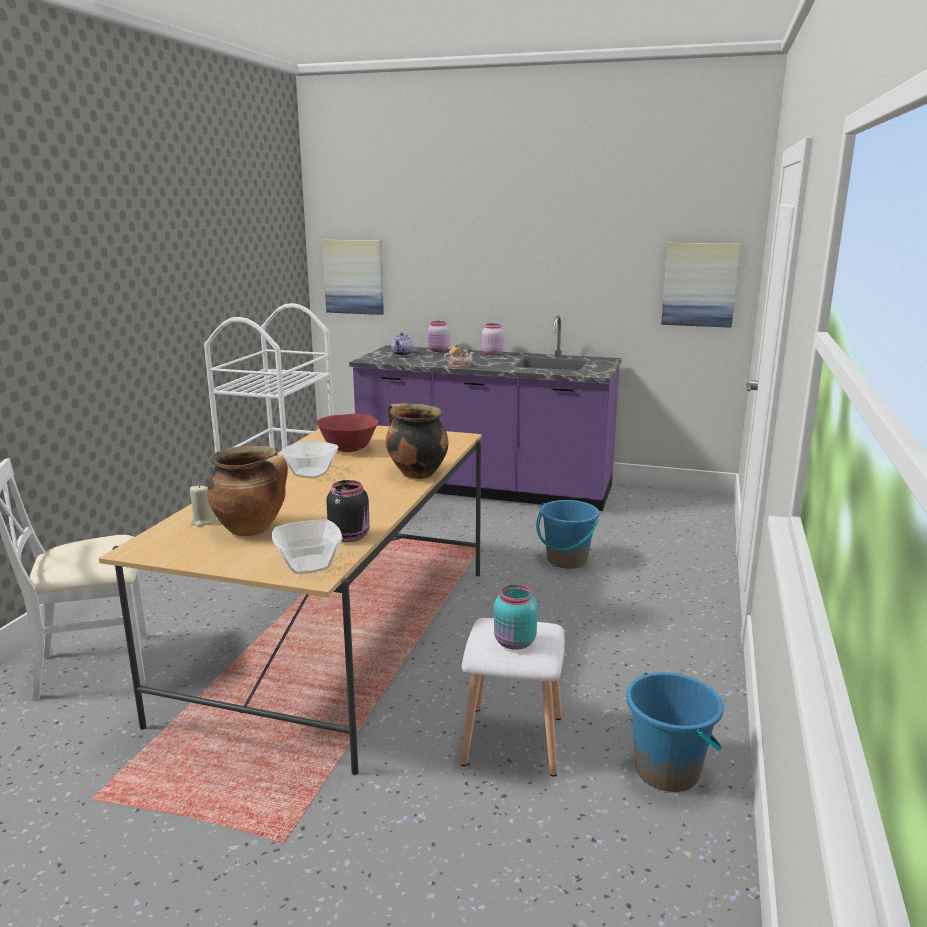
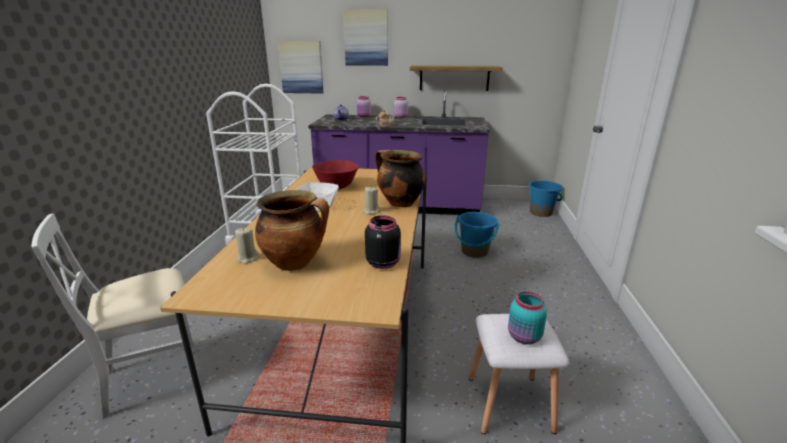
camera: 10 degrees left, 5 degrees up
bowl [272,520,342,574] -> none
blue bucket [626,672,723,792] -> blue bucket moved to [529,180,563,217]
picture [661,243,741,328] -> picture moved to [343,9,388,66]
none -> beige candle [363,187,380,215]
none -> shelf [410,65,502,91]

